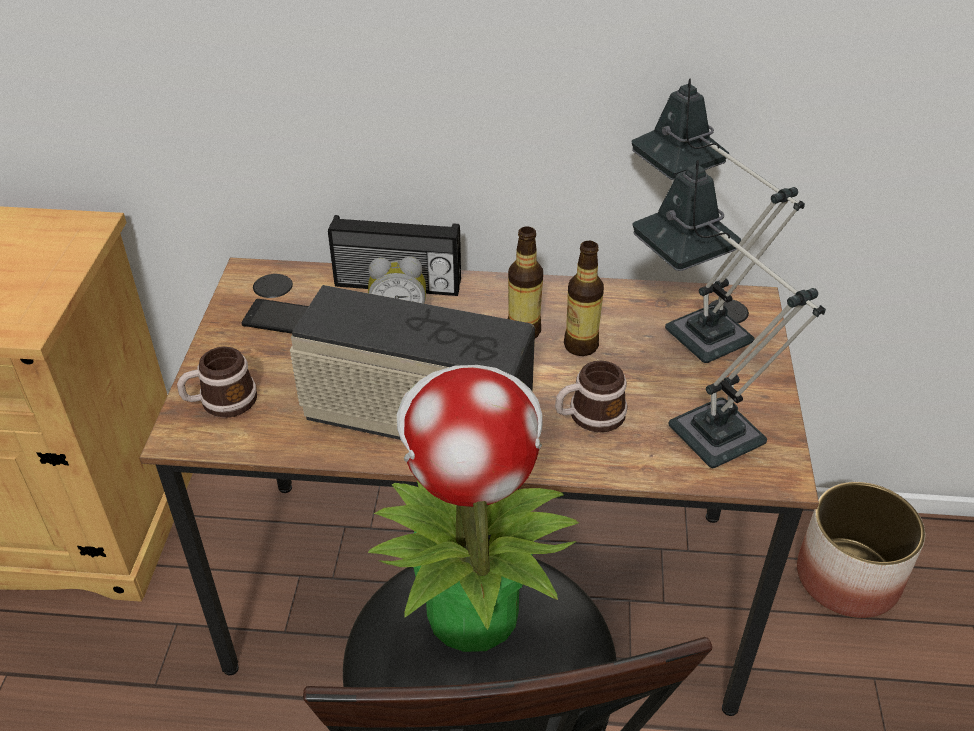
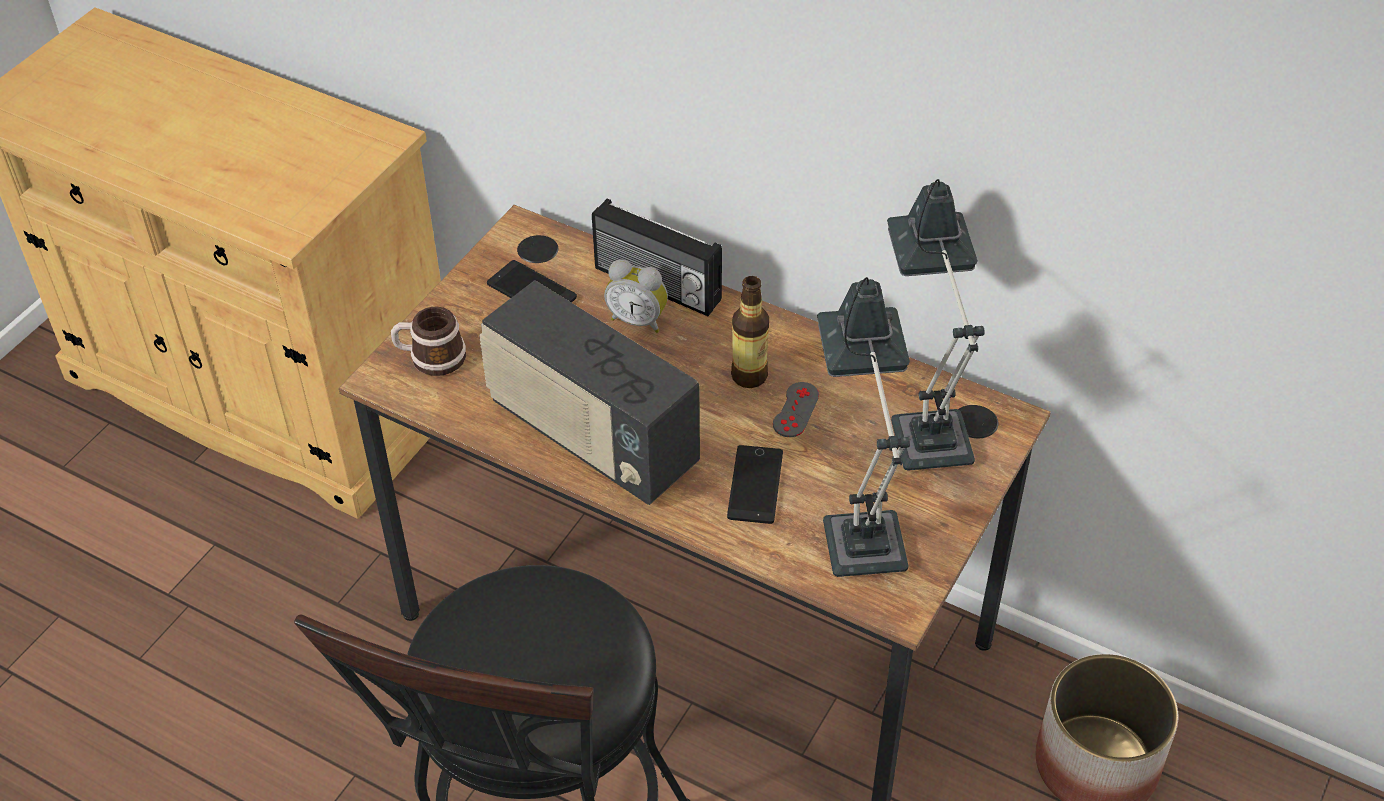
camera: 25 degrees right, 5 degrees up
potted plant [368,365,579,652] -> none
mug [555,361,627,433] -> phone [727,445,783,524]
bottle [564,241,604,356] -> grey game controller [773,382,819,437]

